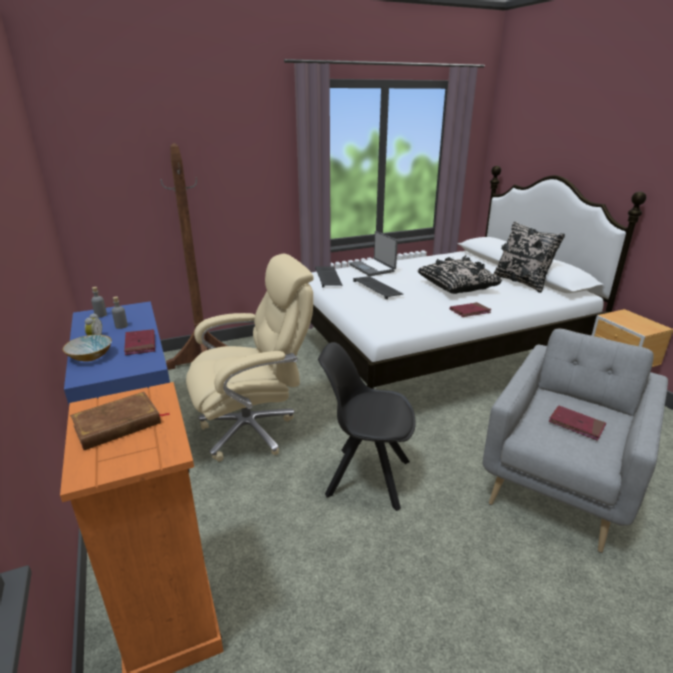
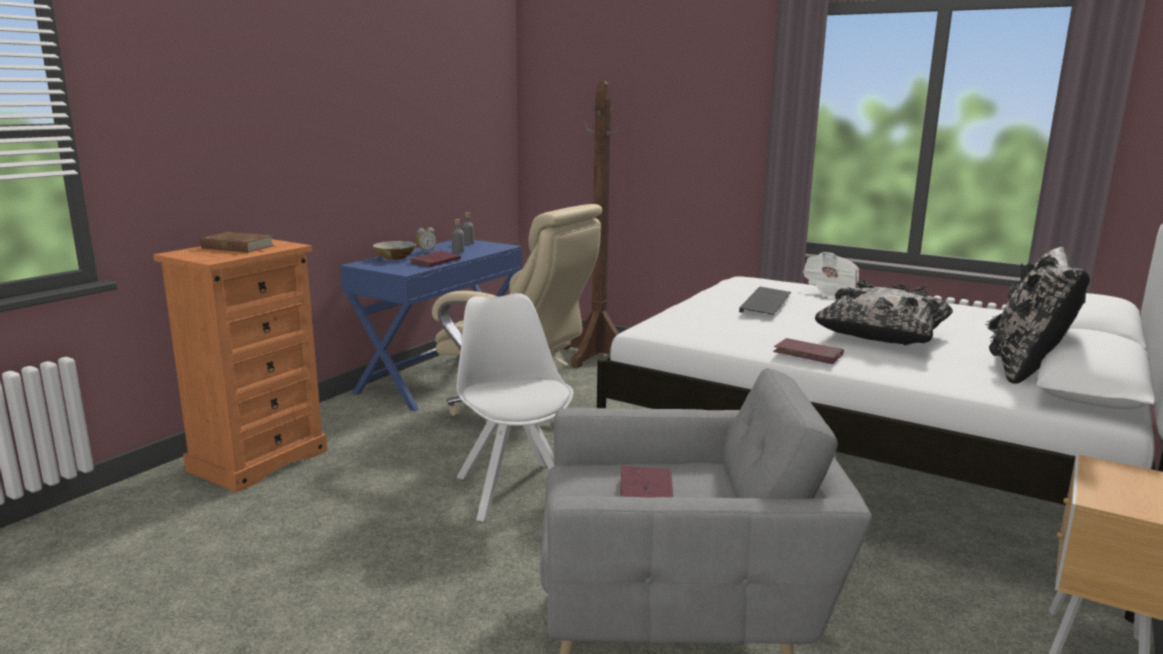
camera: 55 degrees right, 10 degrees down
keyboard [315,266,343,288] -> none
black chair [318,342,416,511] -> white chair [456,293,573,522]
laptop [349,231,398,276] -> newspaper [802,252,859,297]

